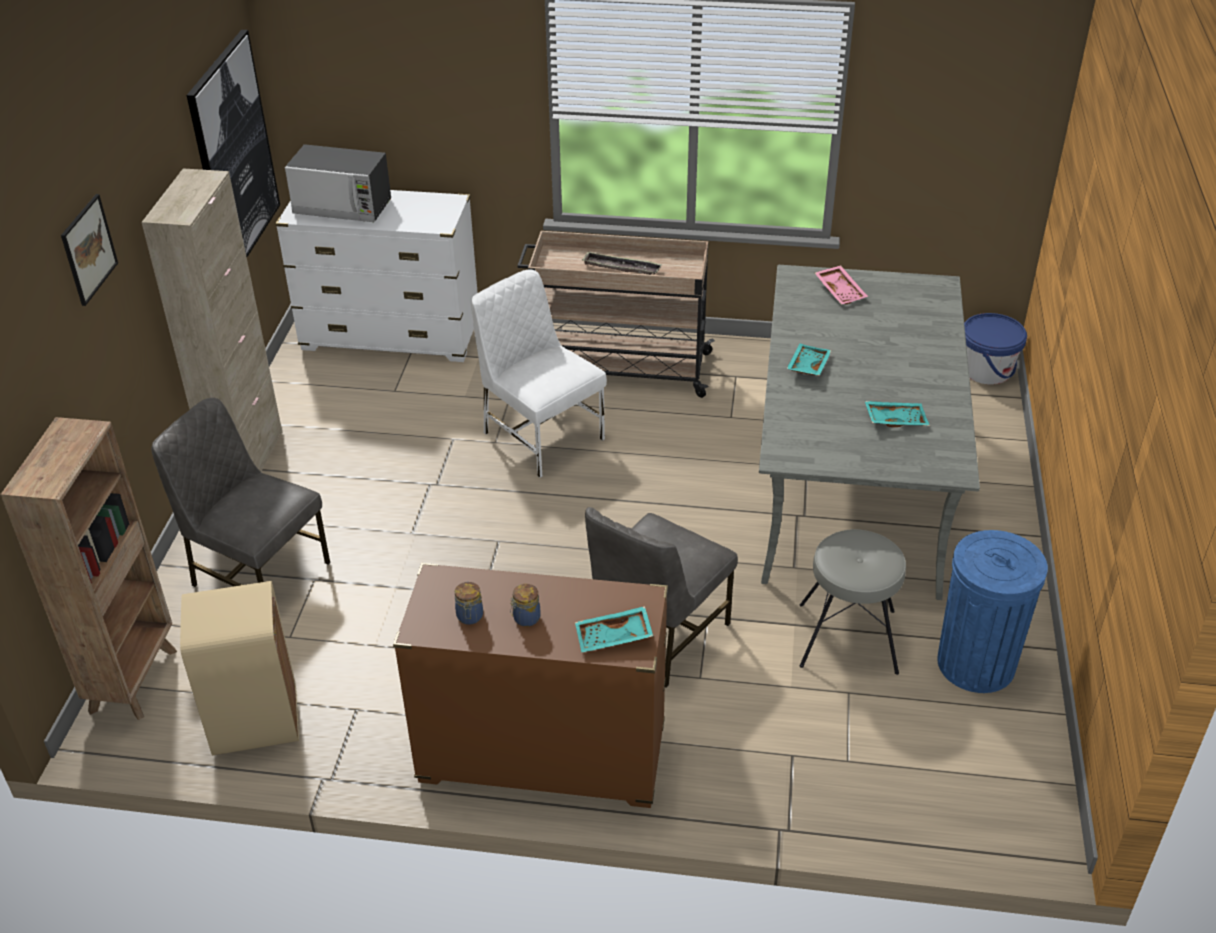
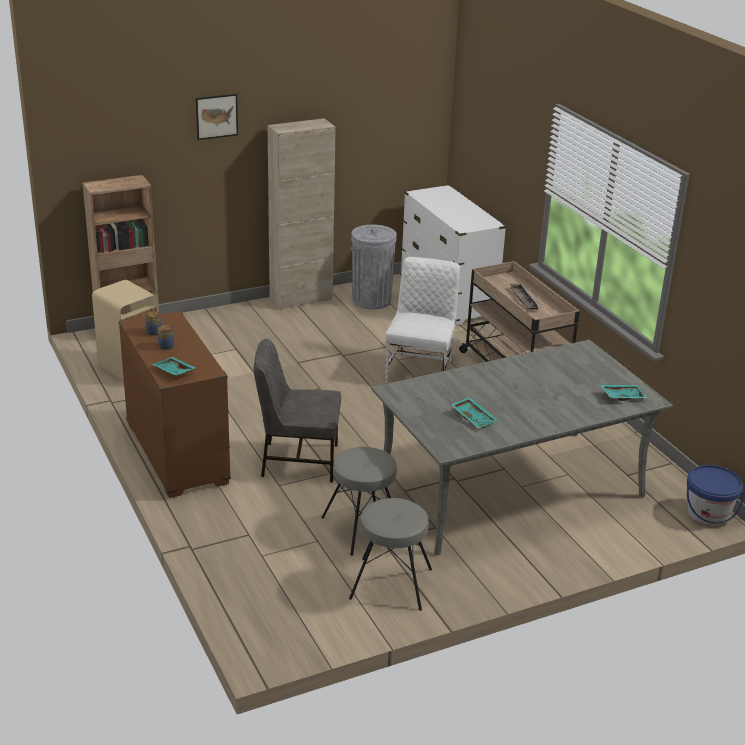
camera: 55 degrees right, 10 degrees down
grey chair [151,398,330,587] -> none
picture [187,30,280,257] -> none
microwave [285,144,391,222] -> none
turquoise tray [786,343,832,376] -> turquoise tray moved to [601,385,647,401]
pink tray [815,265,868,305] -> none
blue trash can [937,530,1048,693] -> grey stool [349,498,432,611]
none -> grey trash can [351,225,397,310]

